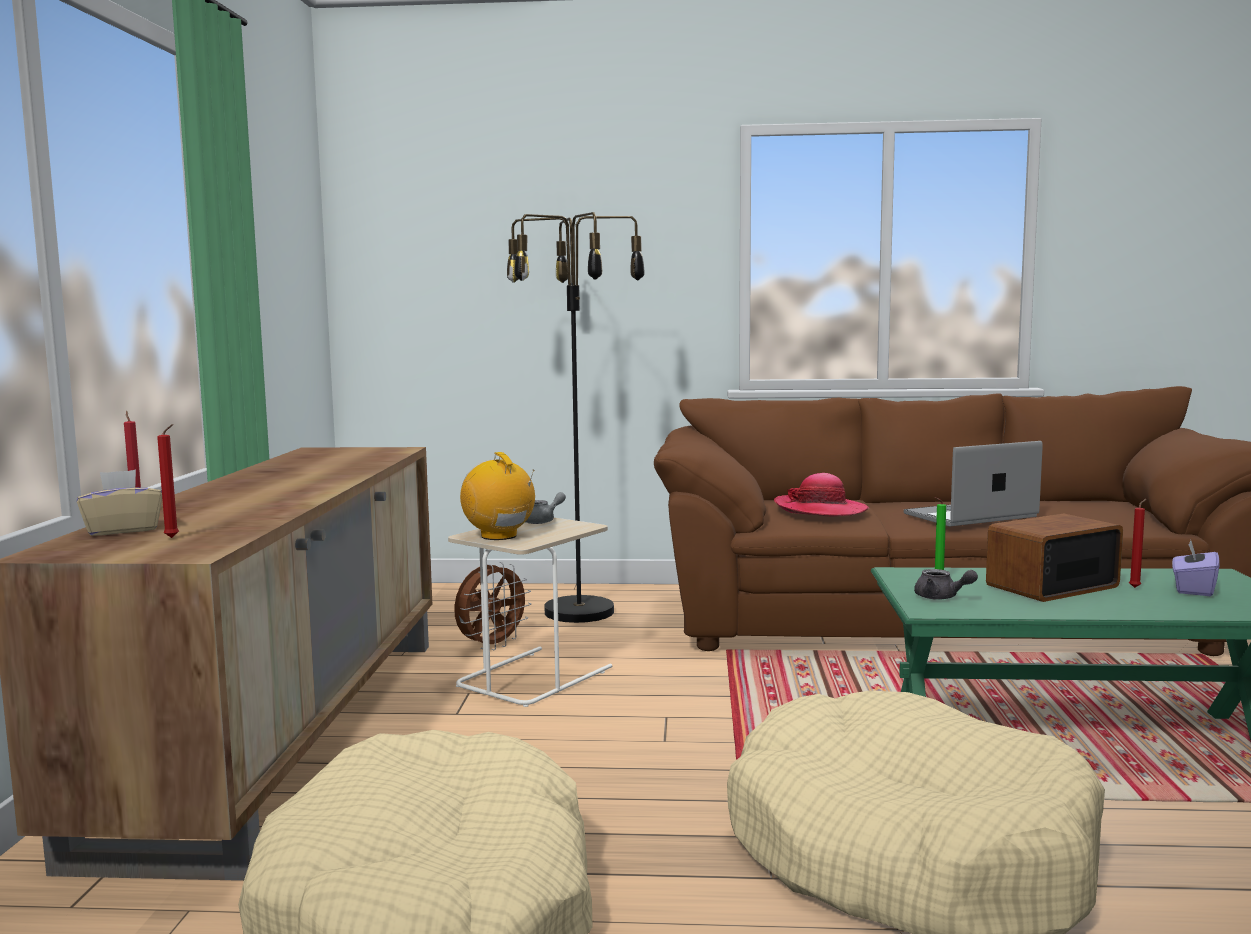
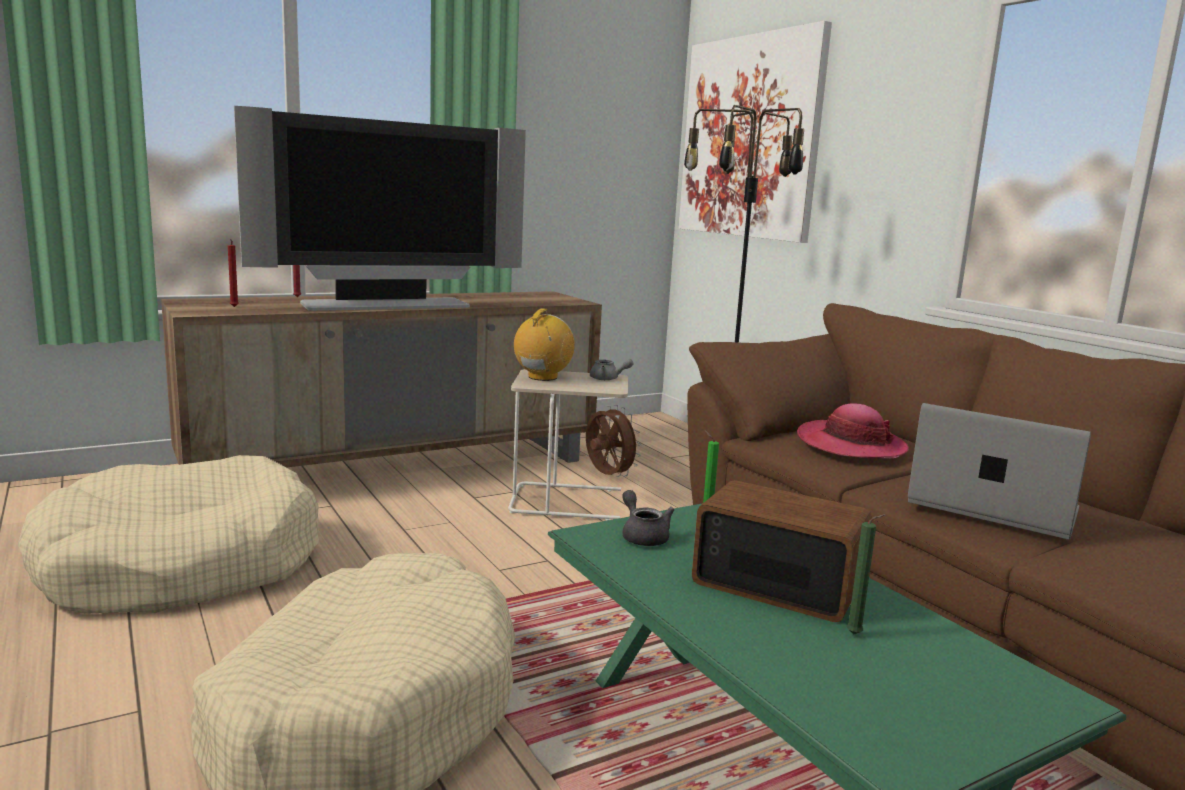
camera: 55 degrees right, 5 degrees up
beige tissue box [77,470,162,536] -> none
brown fan [454,562,531,650] -> brown fan turned 135 degrees counterclockwise [586,405,642,477]
grey teapot [914,569,978,600] -> grey teapot turned 150 degrees clockwise [622,490,674,546]
red candle [1129,499,1146,588] -> green candle [847,514,886,634]
purple tissue box [1172,540,1220,596] -> none
none -> television [234,106,526,311]
none -> picture [679,21,832,243]

